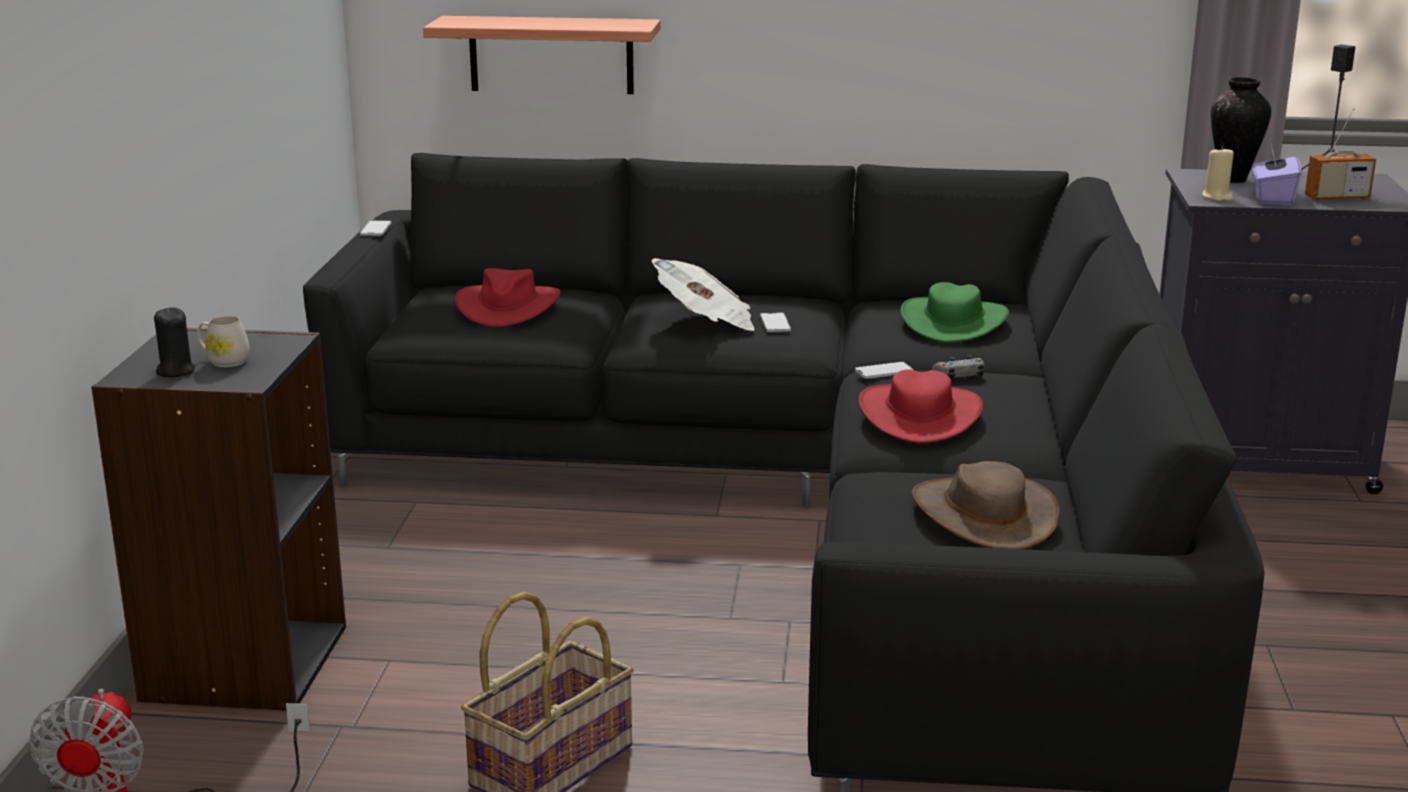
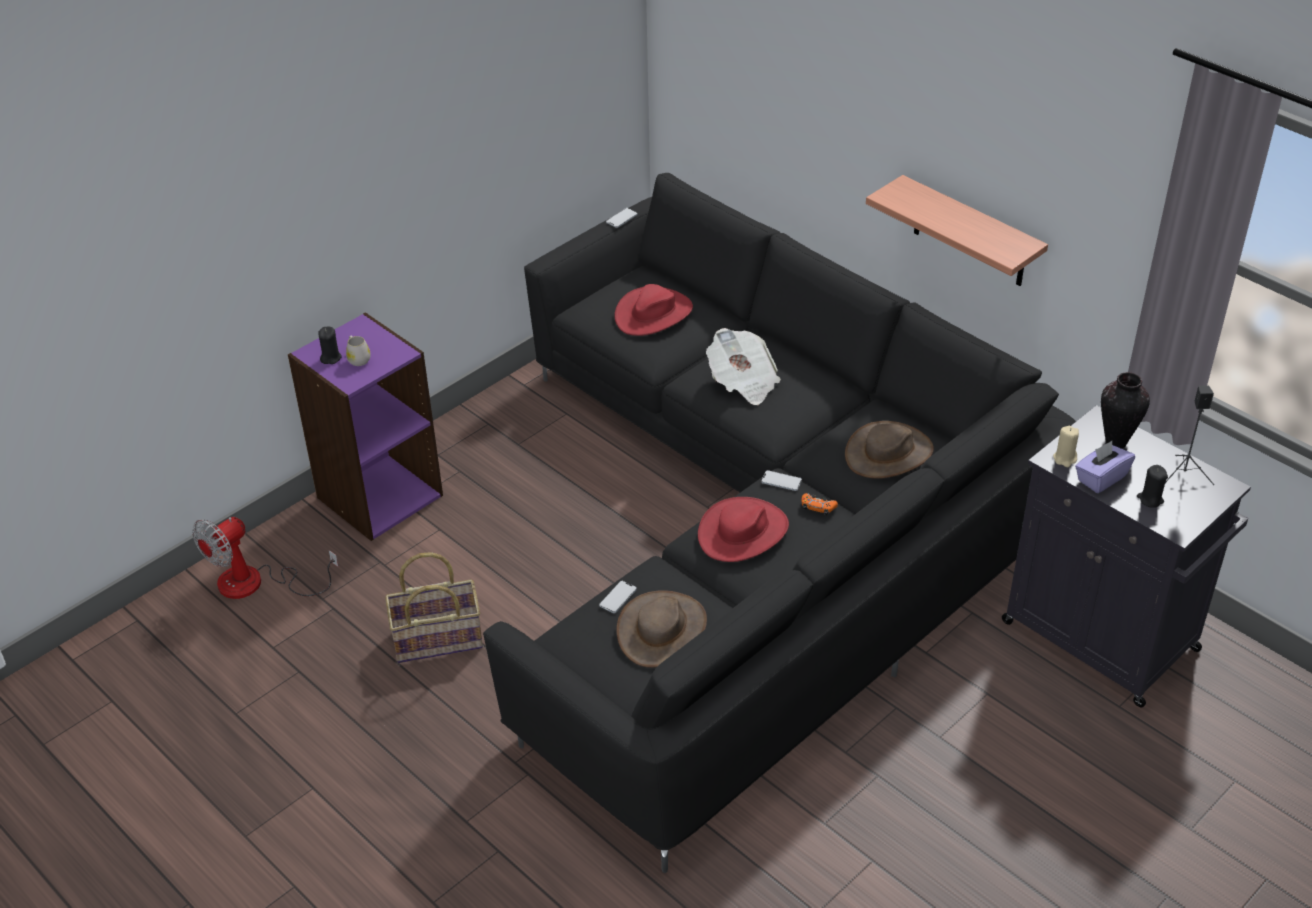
camera: 40 degrees right, 20 degrees up
black bookcase [91,328,346,711] -> purple bookcase [288,312,443,541]
shelf [423,16,661,94] -> shelf moved to [866,175,1048,286]
phone [760,313,791,332] -> phone moved to [599,581,637,613]
green hat [901,282,1009,343] -> brown hat [845,421,934,479]
grey game controller [932,355,984,379] -> orange game controller [801,493,838,516]
radio [1305,109,1376,200] -> black candle [1137,465,1168,508]

